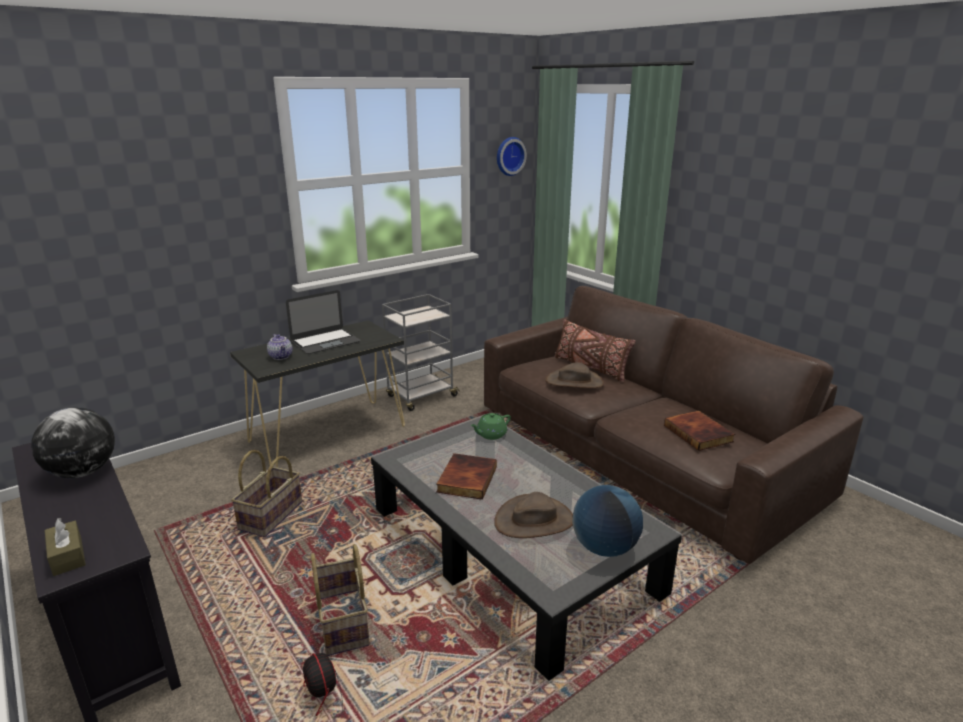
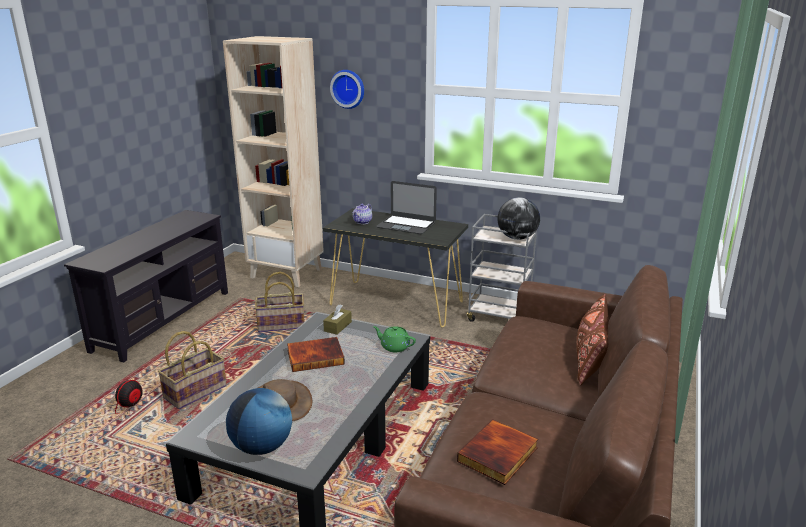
camera: 60 degrees right, 0 degrees up
globe [31,407,115,478] -> globe moved to [497,197,540,240]
brown tissue box [45,518,86,576] -> brown tissue box moved to [323,304,352,335]
wall clock [497,137,527,176] -> wall clock moved to [330,70,364,109]
brown hat [545,362,604,388] -> none
none -> beige bookcase [223,36,324,287]

